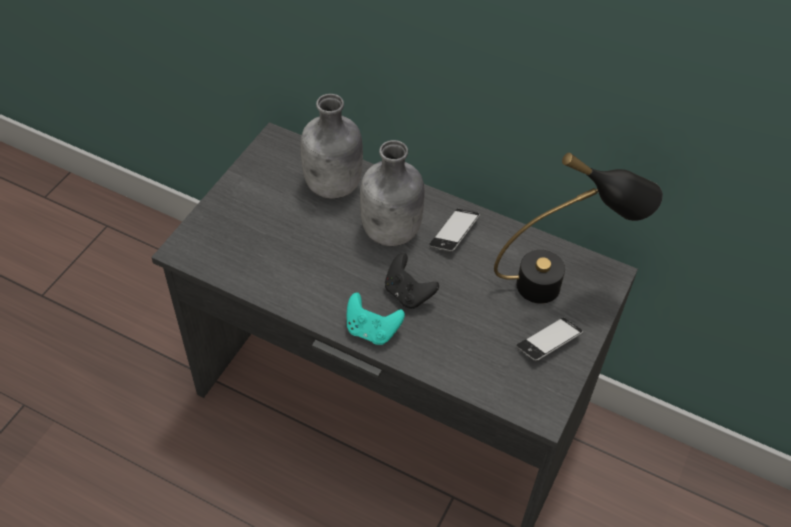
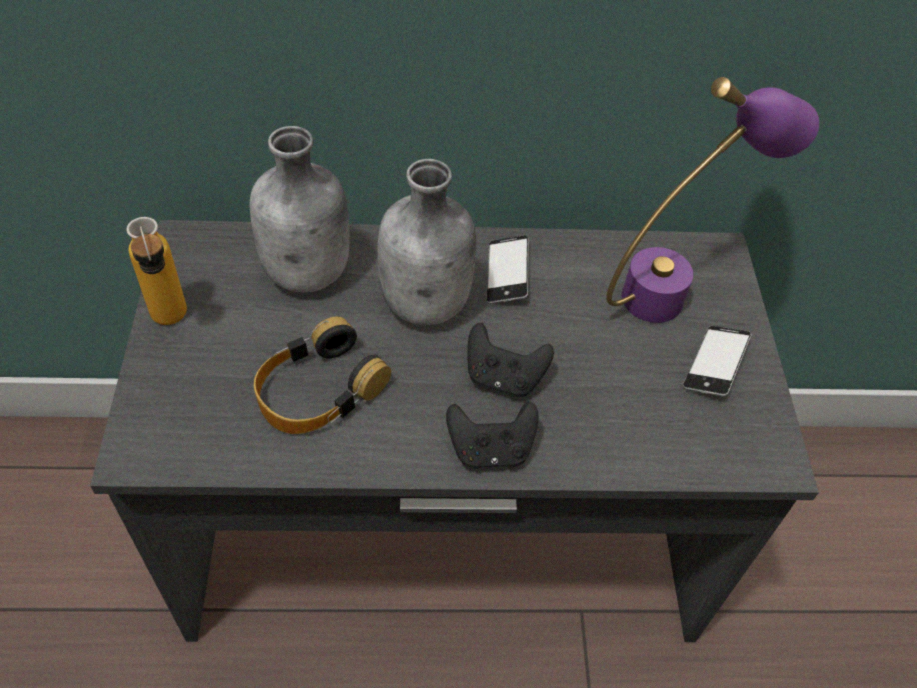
camera: 30 degrees left, 0 degrees up
turquoise game controller [347,292,405,345] -> black game controller [446,401,539,469]
black table lamp [494,153,663,304] -> purple table lamp [606,77,819,323]
none -> bottle [126,217,187,325]
none -> headphones [253,317,391,434]

